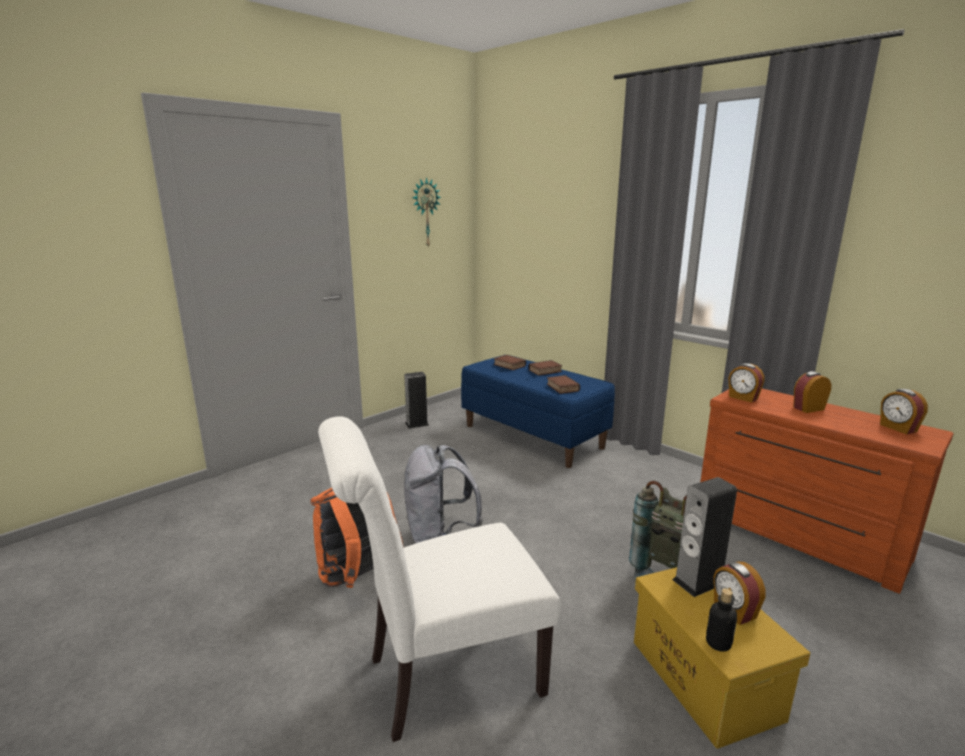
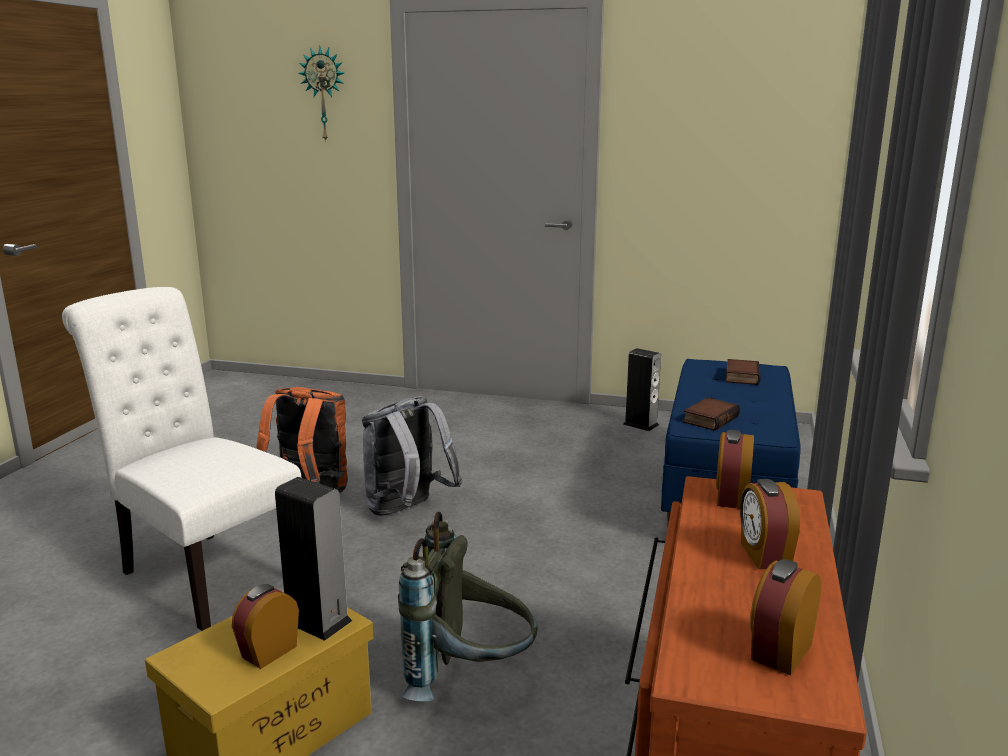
camera: 60 degrees right, 0 degrees up
wall clock [412,177,441,248] -> wall clock moved to [298,46,344,143]
book [528,360,562,376] -> none
bottle [706,588,737,652] -> none
alarm clock [793,371,831,413] -> alarm clock turned 135 degrees counterclockwise [740,479,800,569]

